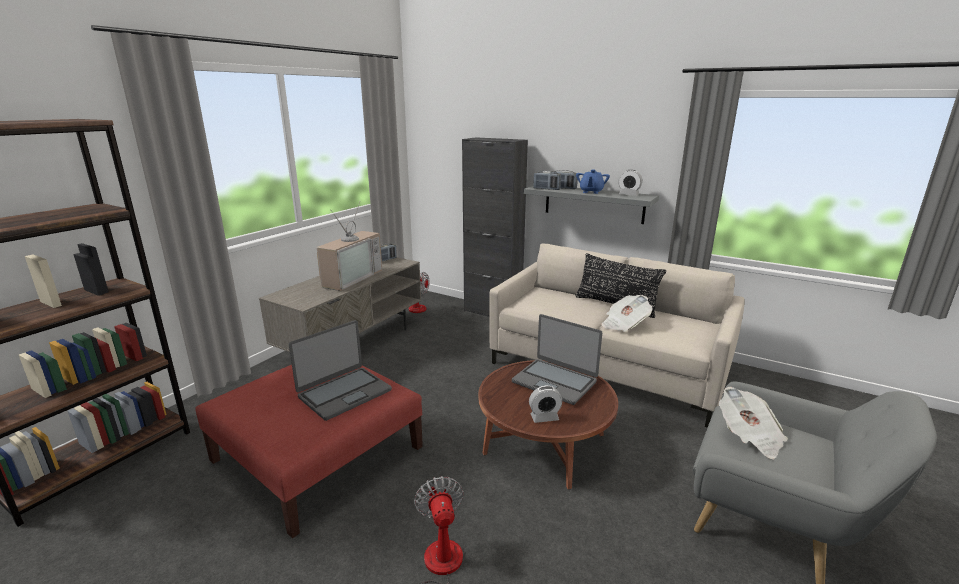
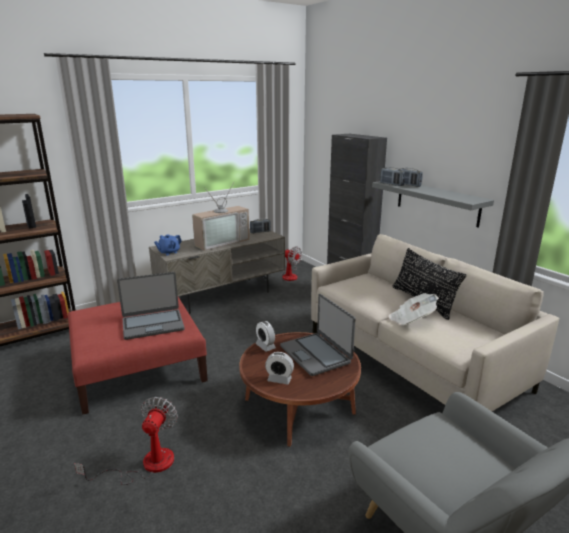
camera: 25 degrees right, 0 degrees up
blue teapot [576,170,610,194] -> blue teapot moved to [154,235,182,255]
alarm clock [618,170,642,196] -> alarm clock moved to [256,321,276,352]
newspaper [719,387,788,459] -> none

